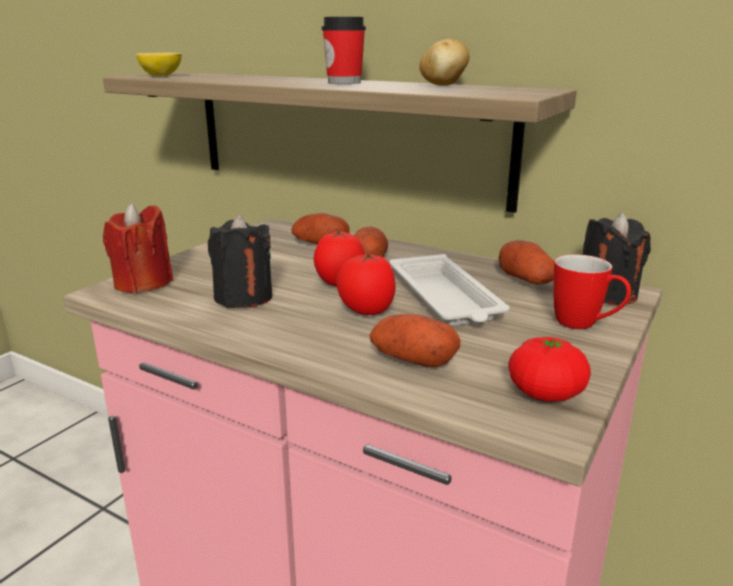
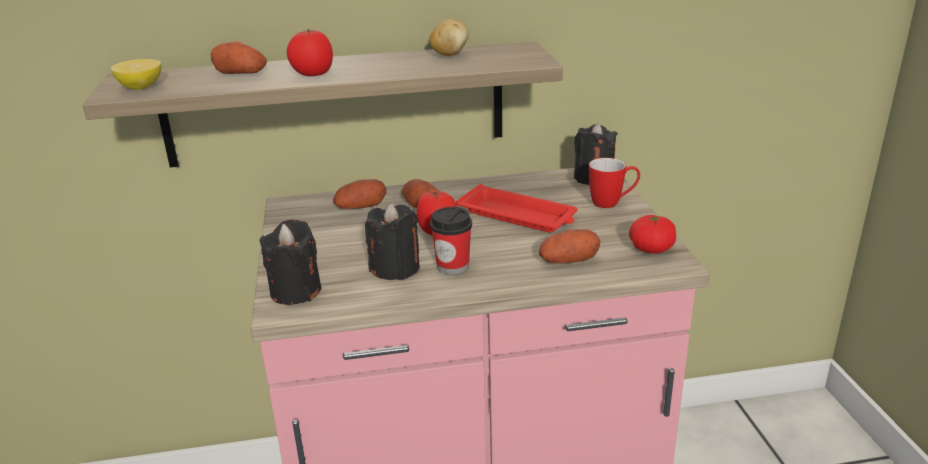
camera: 40 degrees left, 5 degrees up
red candle [103,203,174,294] -> black candle [260,219,321,305]
cup [322,17,366,84] -> cup moved to [430,207,472,275]
tomato [336,253,396,315] -> tomato moved to [287,29,333,76]
white tray [390,254,510,326] -> red tray [456,184,577,233]
potato [499,240,555,285] -> potato moved to [211,41,267,74]

